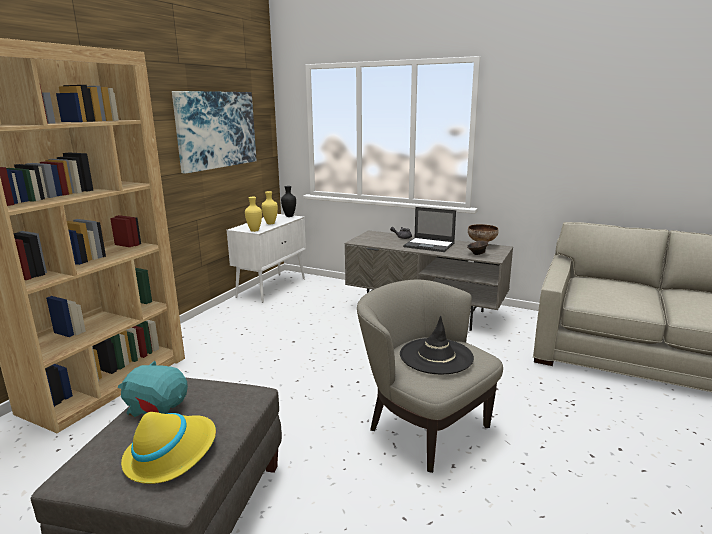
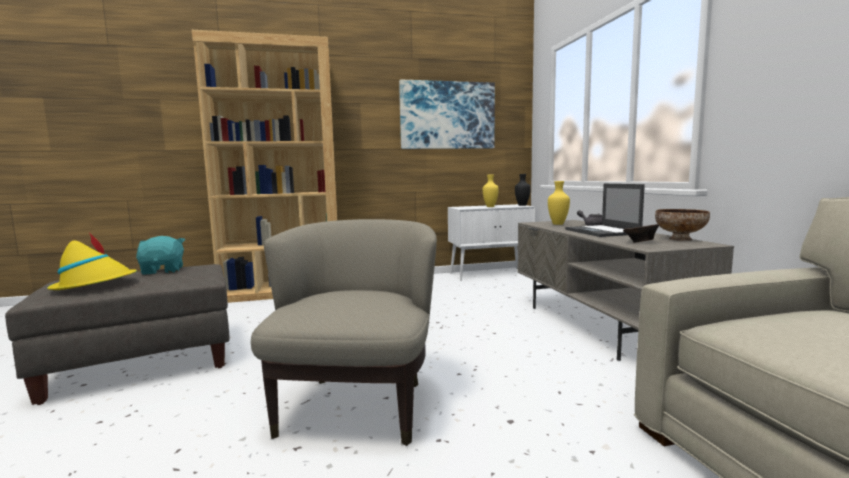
camera: 50 degrees right, 10 degrees down
yellow vase [245,197,262,232] -> yellow vase moved to [548,181,570,225]
black hat [400,316,474,374] -> none

